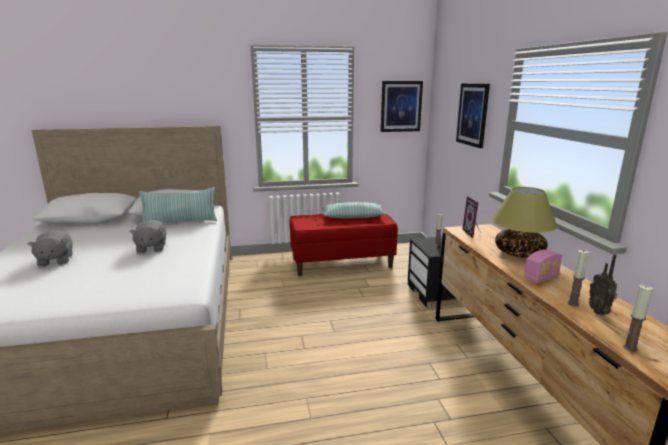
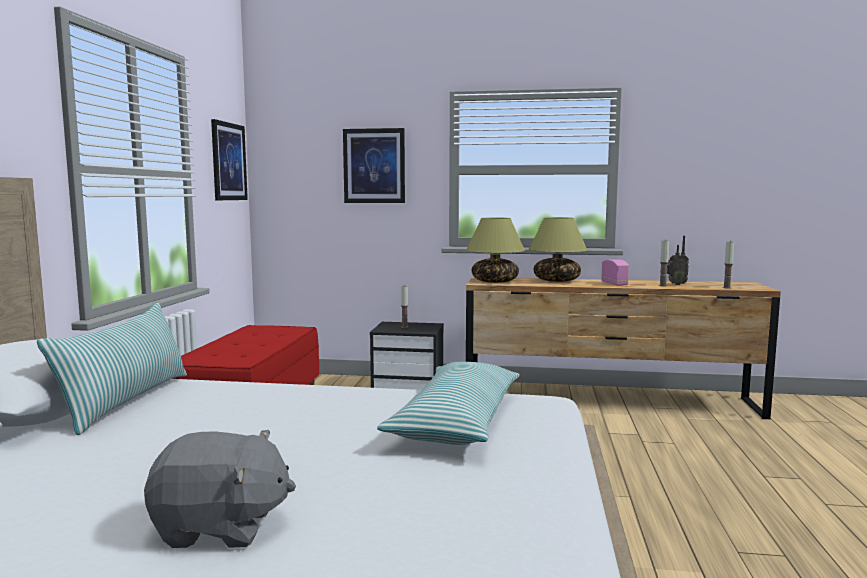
camera: 70 degrees left, 10 degrees down
grey plush toy [130,220,166,253] -> none
pillow [322,202,386,219] -> pillow moved to [377,362,520,445]
picture frame [462,196,481,238] -> table lamp [466,218,525,283]

